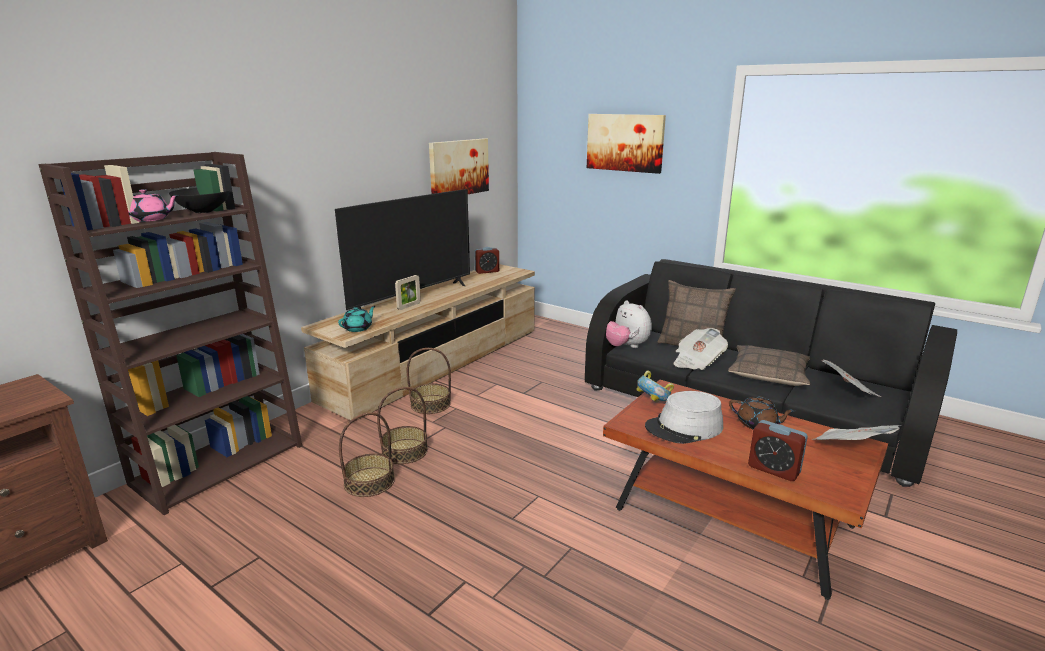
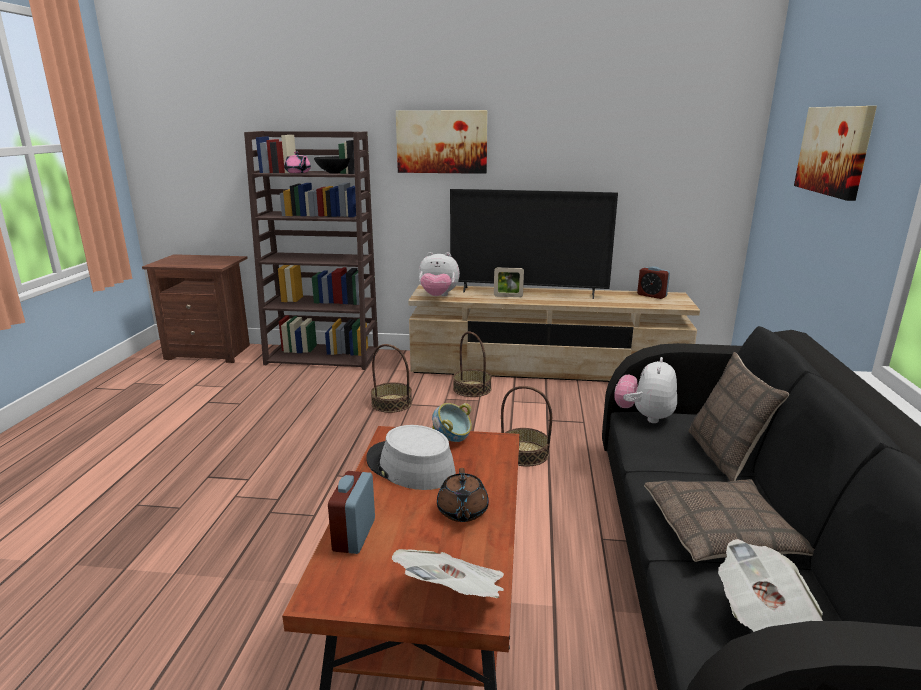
camera: 60 degrees right, 0 degrees up
turquoise teapot [338,306,375,332] -> plush toy [419,252,460,296]
basket [339,412,395,497] -> basket moved to [501,386,552,467]
picture [429,138,489,194] -> picture moved to [396,110,488,174]
newspaper [674,328,728,370] -> none

